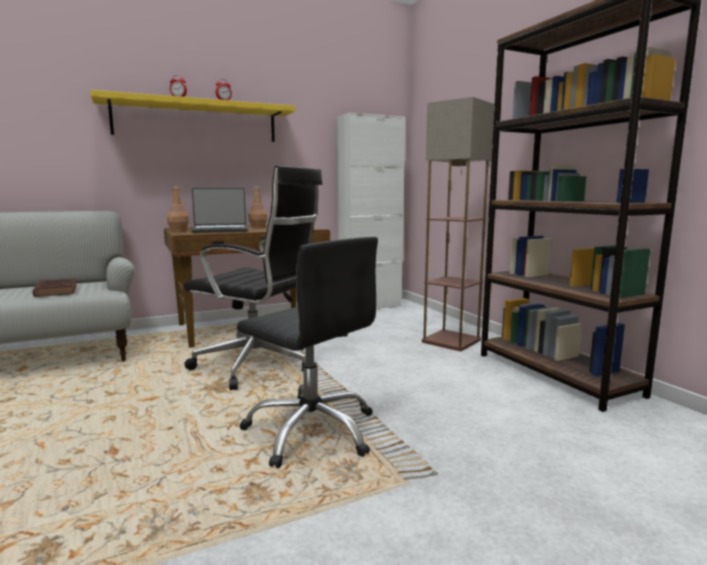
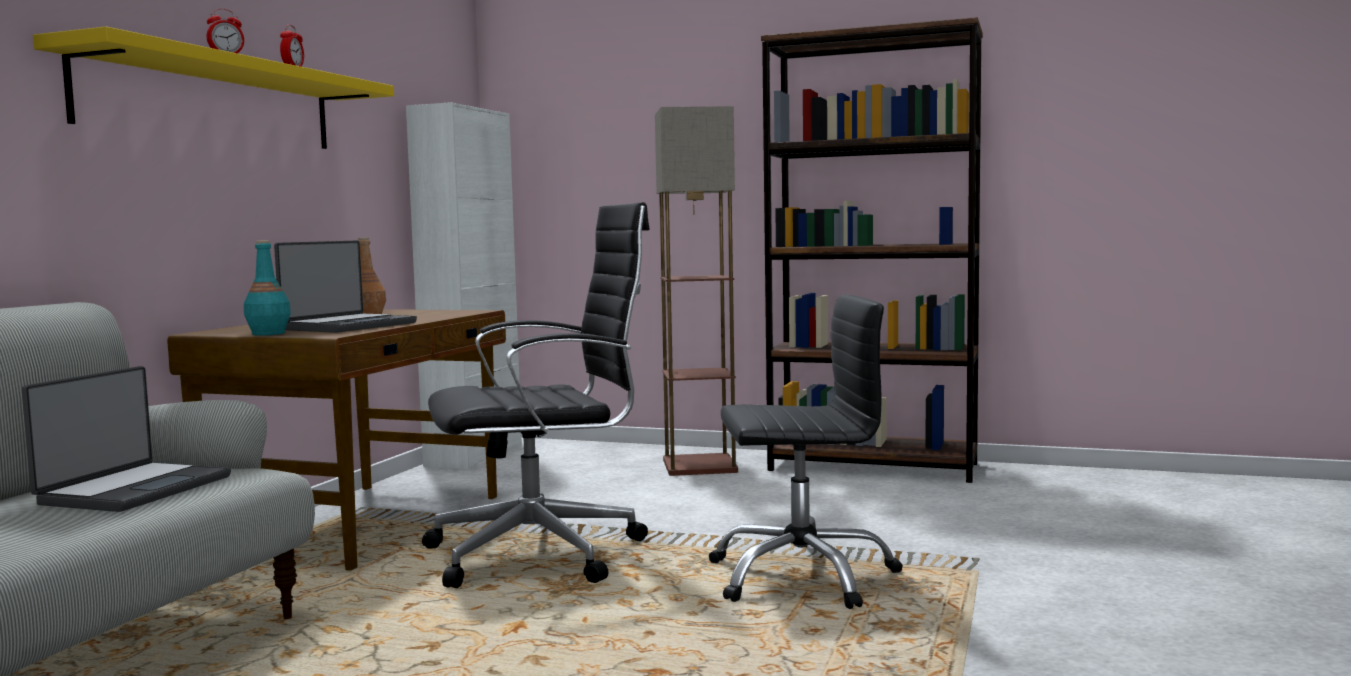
camera: 45 degrees left, 5 degrees down
brown book [33,278,77,297] -> laptop [22,366,231,512]
brown bottle [167,186,189,232] -> turquoise bottle [244,240,291,336]

